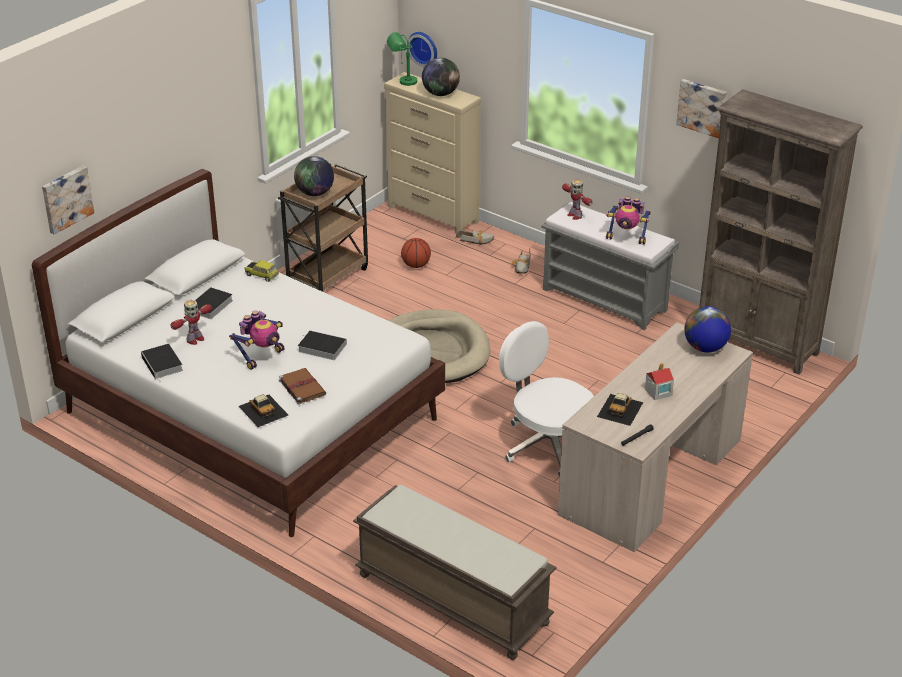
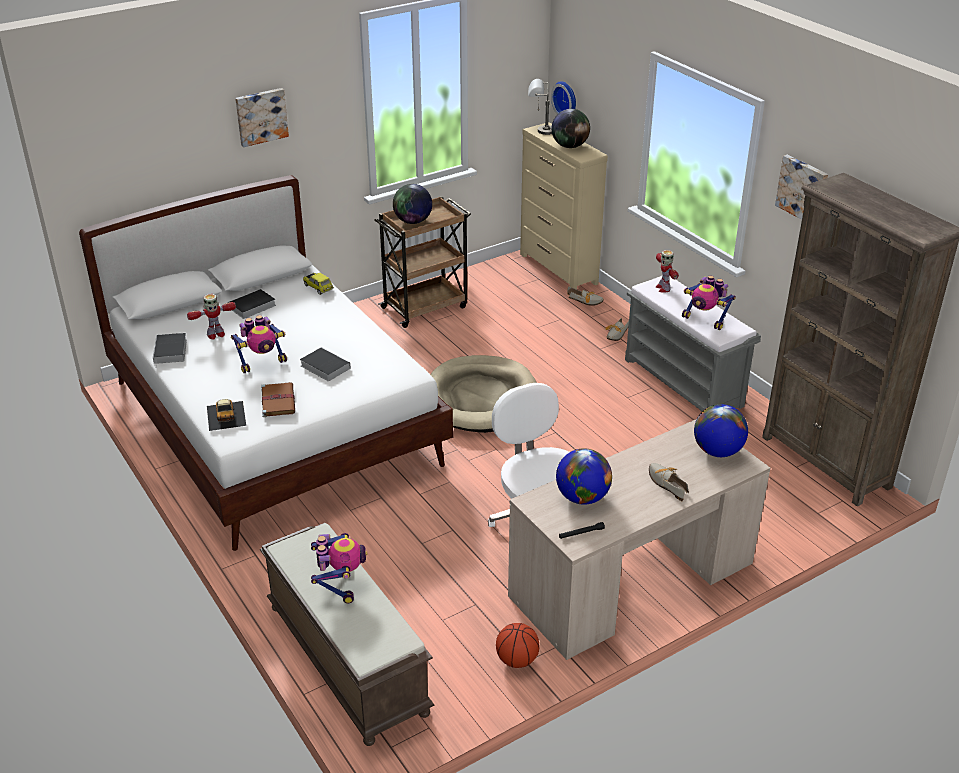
camera: 20 degrees right, 0 degrees up
picture [42,166,94,235] -> picture moved to [235,88,289,147]
green table lamp [387,32,417,86] -> grey table lamp [528,79,552,135]
basketball [401,238,431,268] -> basketball moved to [496,623,539,668]
toy car [597,393,643,426] -> globe [556,448,612,505]
toy house [645,363,674,400] -> none
none -> toy robot [311,533,367,603]
none -> shoe [649,463,689,502]

